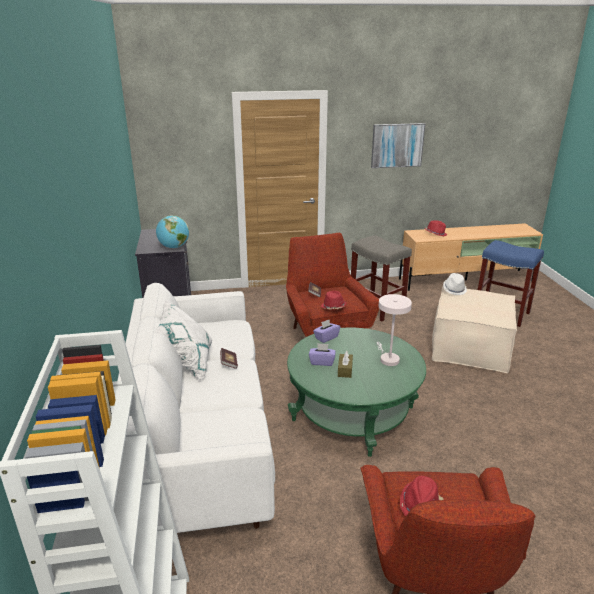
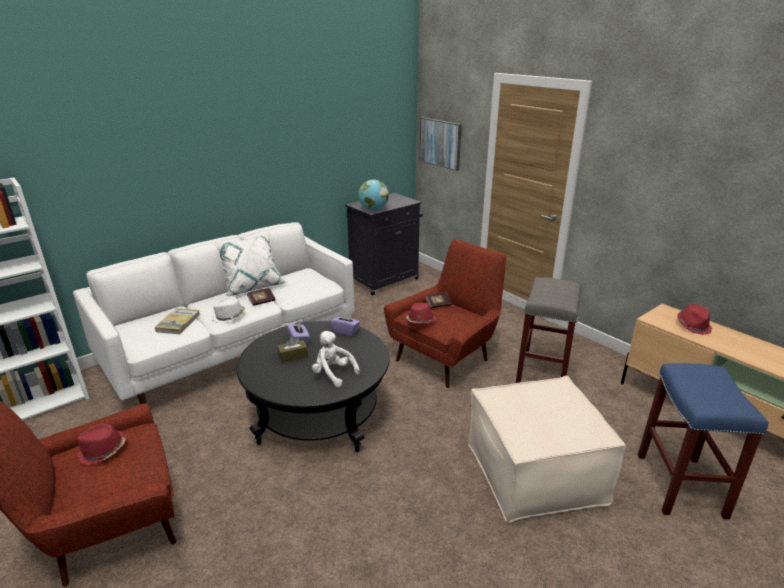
camera: 60 degrees right, 0 degrees up
green coffee table [287,328,426,457] -> black coffee table [236,321,389,452]
picture [371,123,425,168] -> picture moved to [419,117,462,171]
white table lamp [376,294,412,366] -> white plush toy [312,331,360,387]
white hat [443,273,467,295] -> white hat moved to [212,296,245,323]
none -> book [155,308,200,335]

